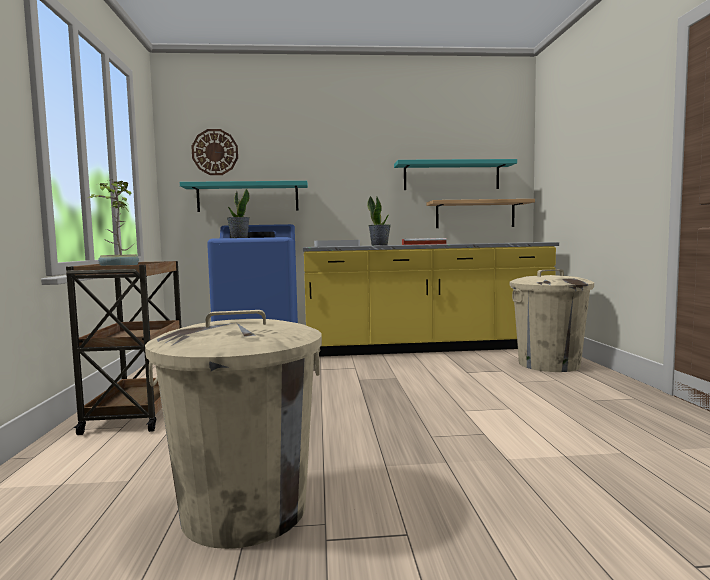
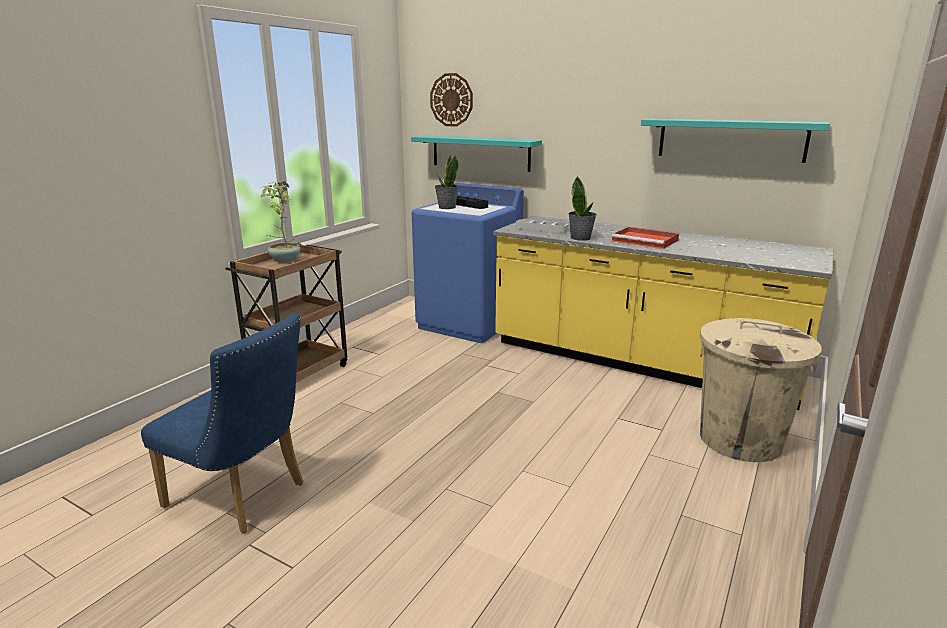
camera: 35 degrees right, 15 degrees up
beige trash can [145,310,322,549] -> blue chair [141,313,303,534]
shelf [427,199,535,228] -> none

